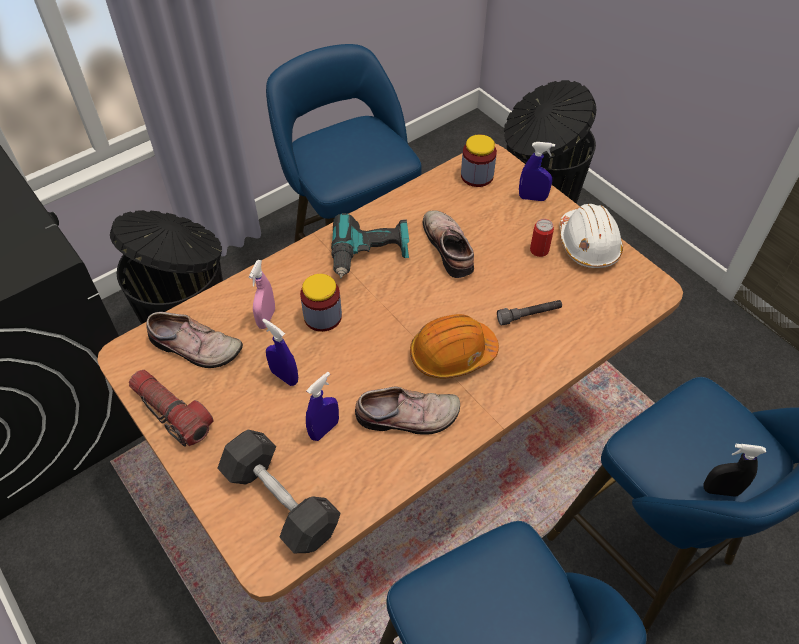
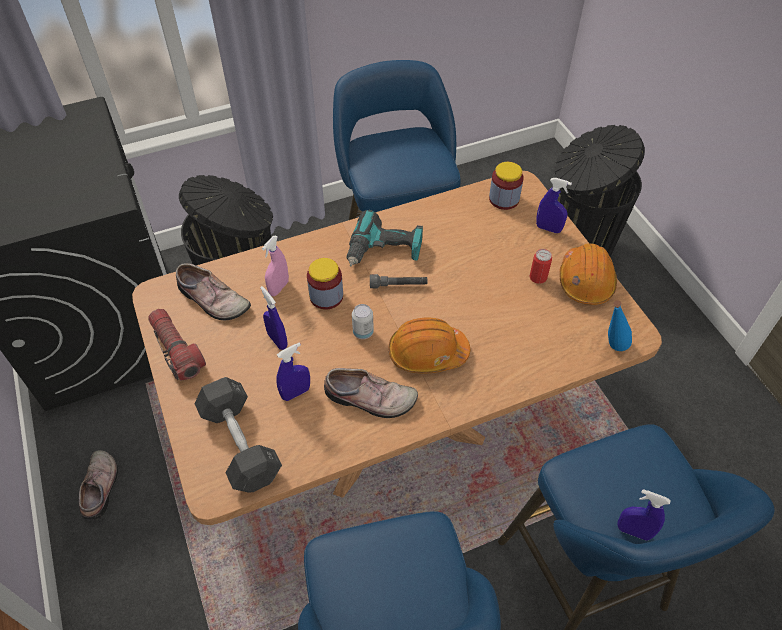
camera: 15 degrees right, 0 degrees up
shoe [423,210,474,278] -> shoe moved to [79,450,118,521]
grey flashlight [497,300,562,325] -> grey flashlight moved to [370,274,427,289]
white hard hat [560,204,623,268] -> orange hard hat [559,243,617,305]
black spray bottle [704,444,766,497] -> blue spray bottle [617,489,671,541]
none -> can [352,304,374,339]
none -> blue bottle [608,300,632,351]

